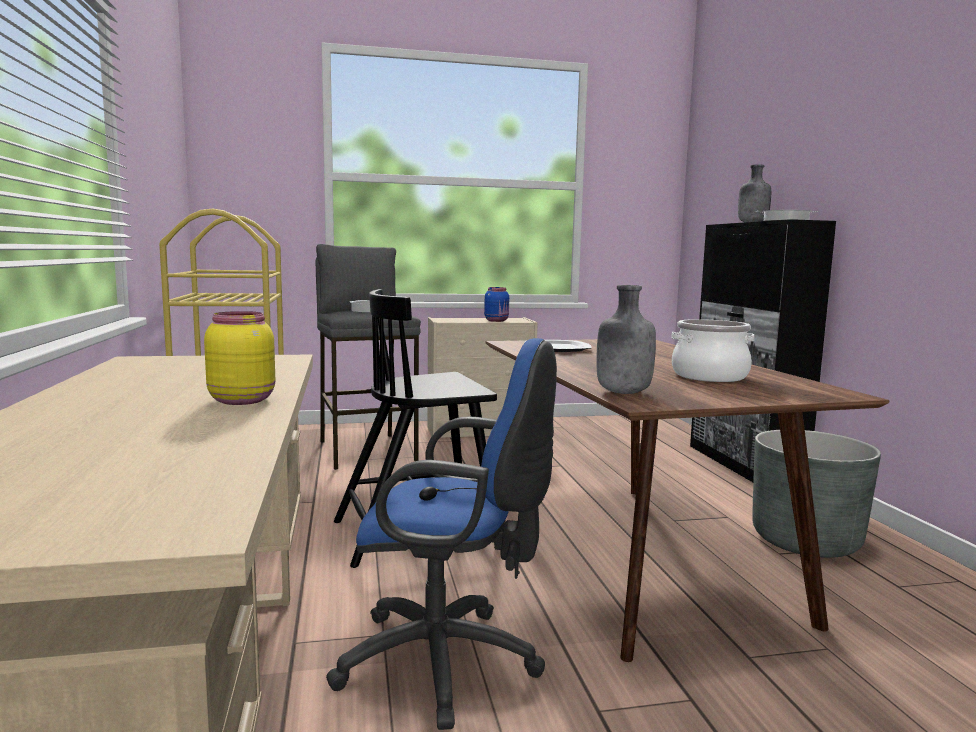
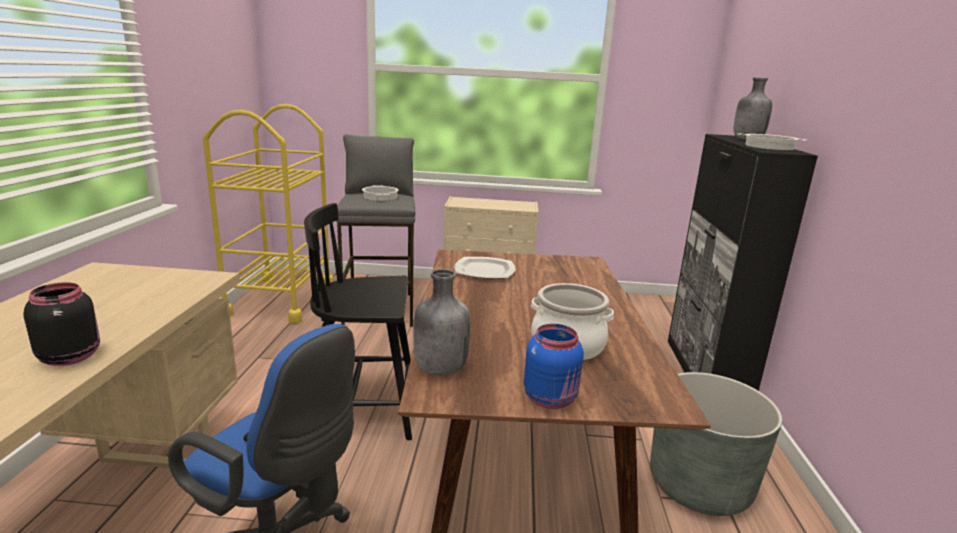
camera: 15 degrees right, 10 degrees up
yellow jar [204,311,275,405] -> black jar [23,282,100,366]
blue jar [484,287,509,322] -> blue jar moved to [524,324,584,409]

